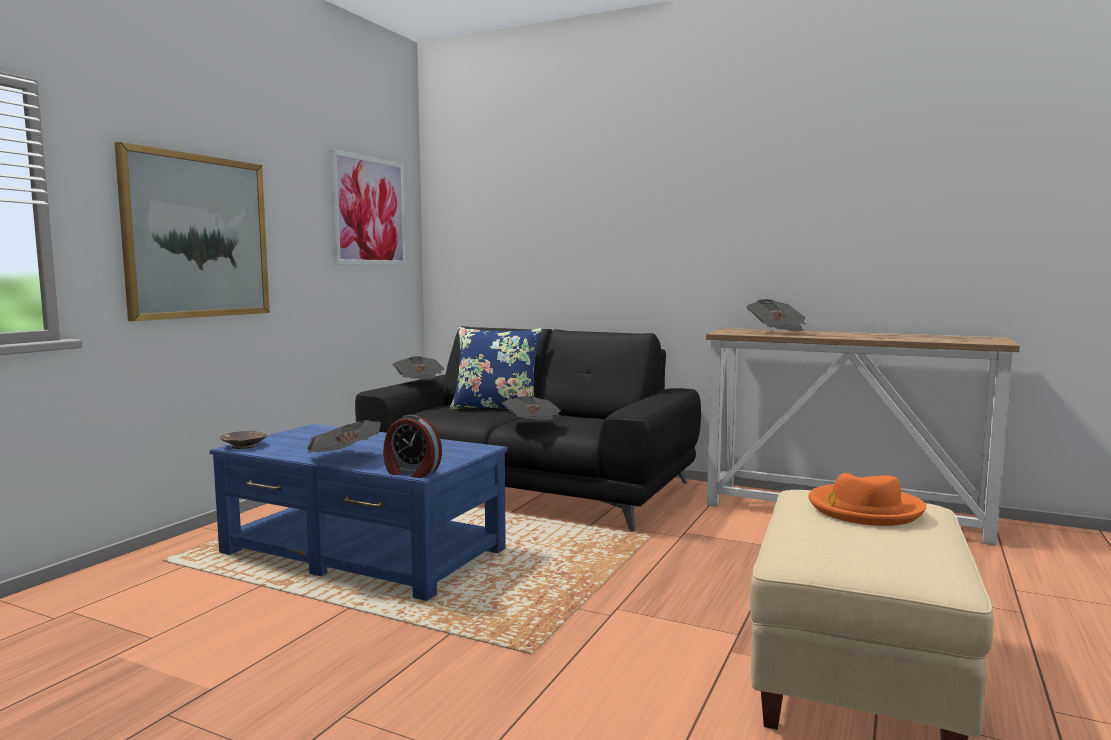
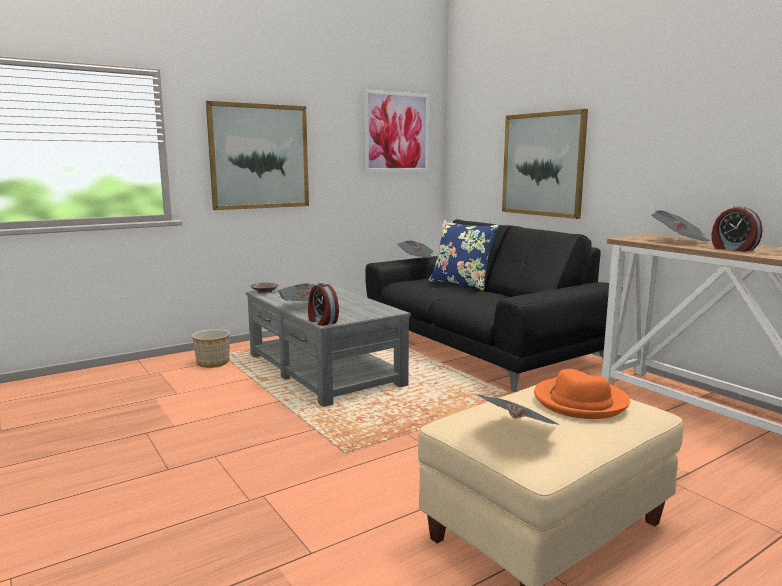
camera: 30 degrees right, 5 degrees up
blue coffee table [210,424,508,601] -> grey coffee table [246,282,411,407]
newspaper [502,396,561,420] -> newspaper moved to [470,393,559,425]
none -> planter [192,329,230,368]
none -> picture [502,109,588,219]
none -> alarm clock [712,206,763,252]

